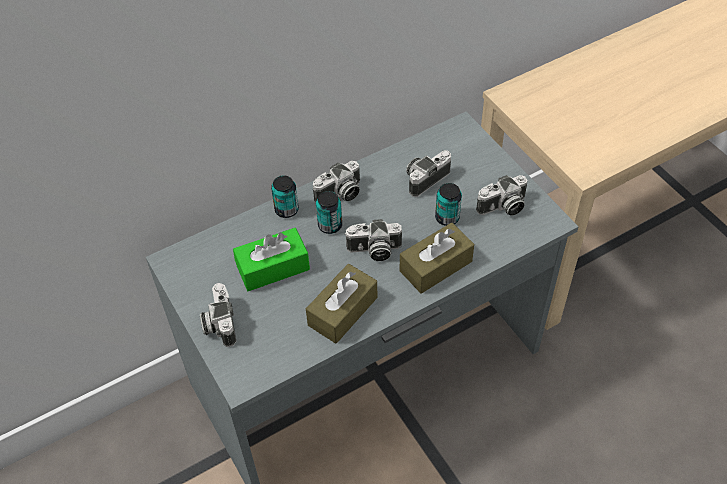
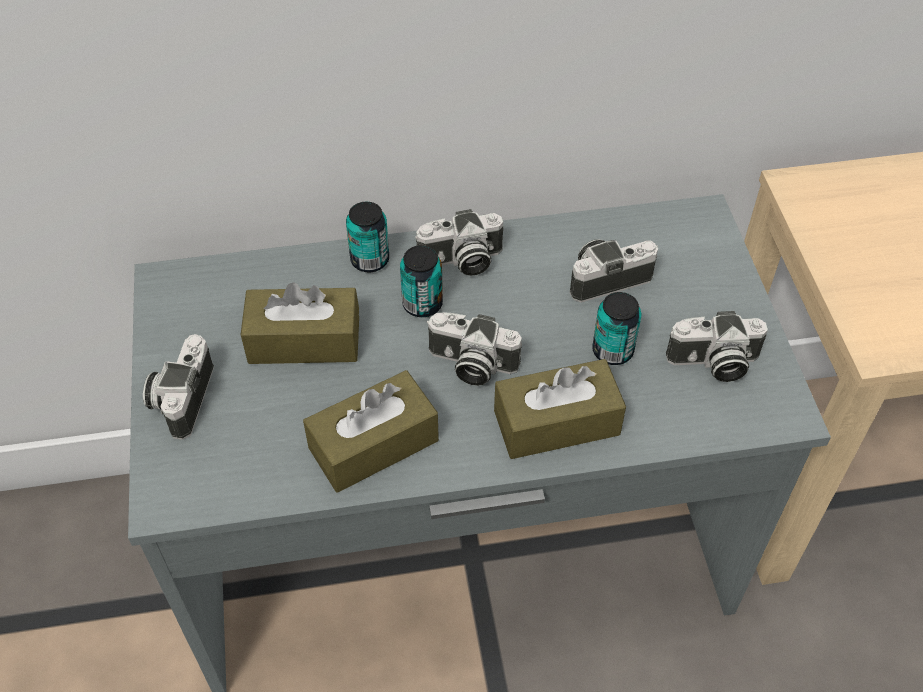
camera: 20 degrees right, 0 degrees up
green tissue box [233,228,310,291] -> brown tissue box [241,282,359,364]

